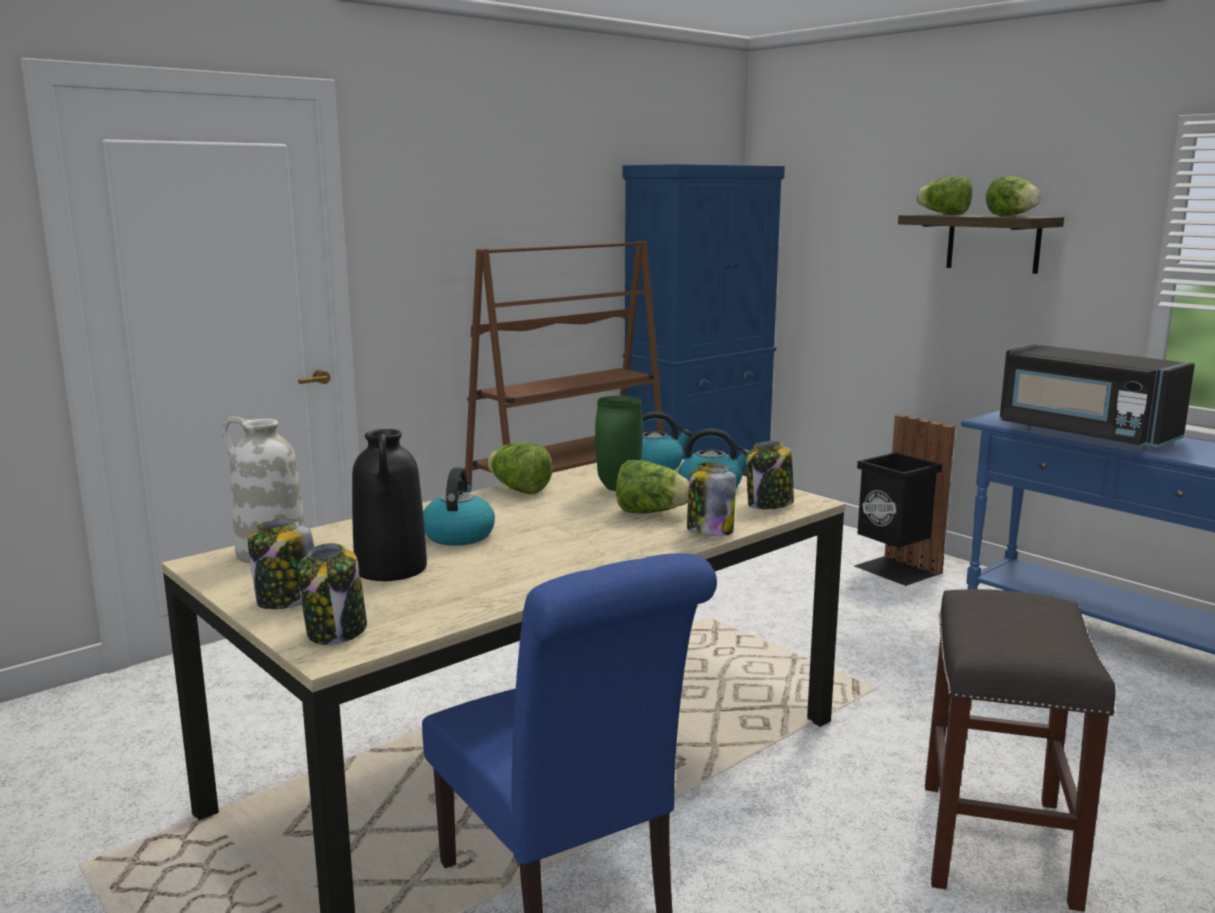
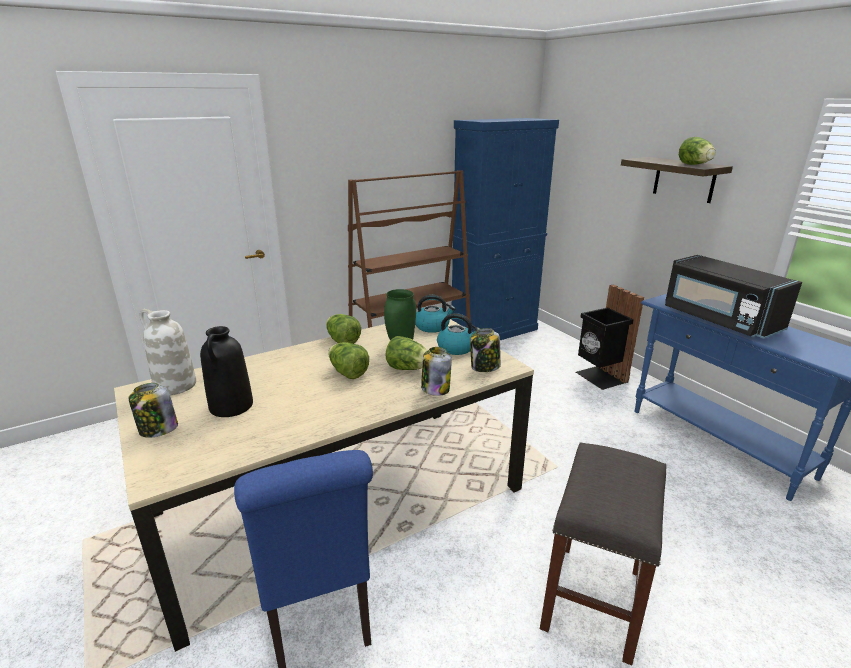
camera: 10 degrees right, 10 degrees up
jar [297,543,367,645] -> none
kettle [423,468,495,546] -> none
lettuce [916,176,972,215] -> lettuce moved to [328,342,369,379]

